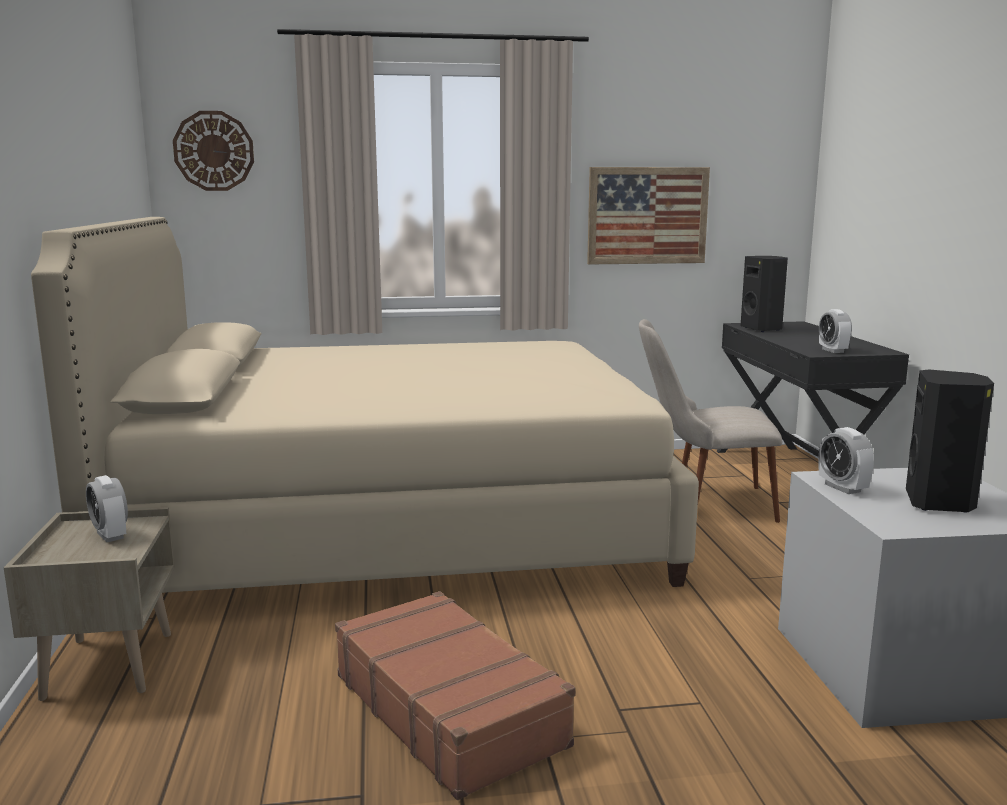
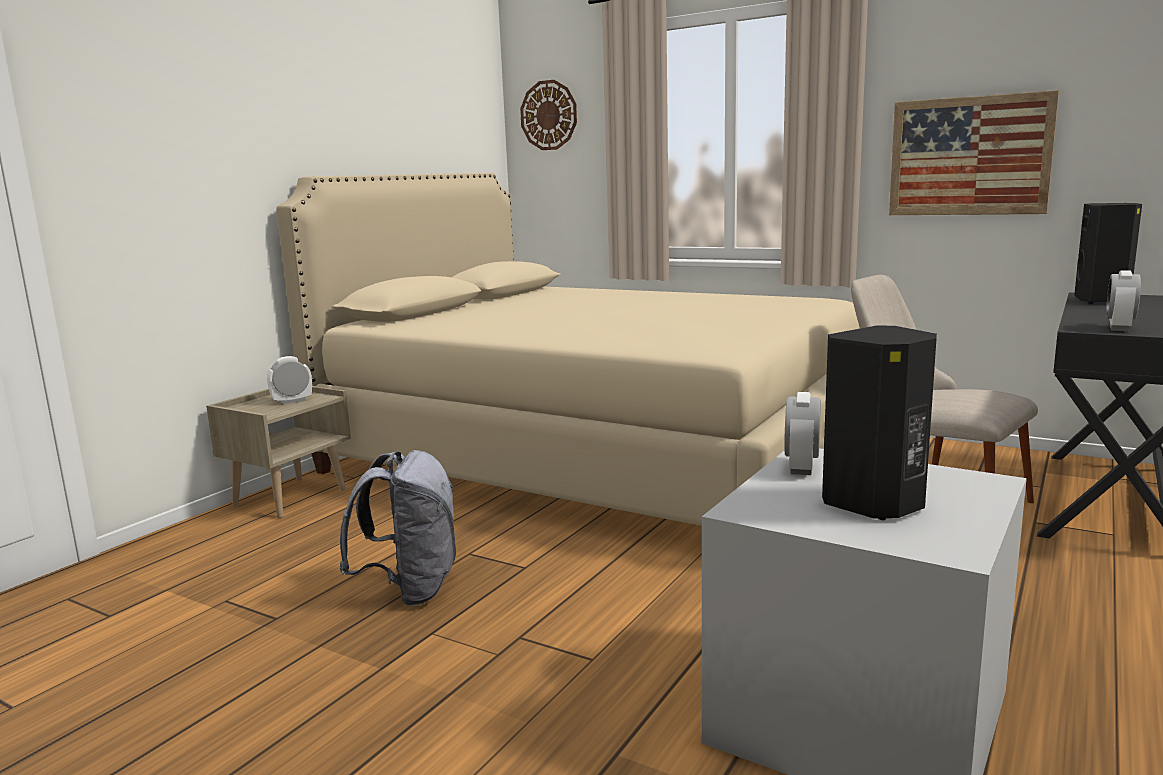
camera: 40 degrees right, 0 degrees up
alarm clock [86,475,128,542] -> alarm clock turned 60 degrees clockwise [267,356,312,405]
brown suitcase [335,591,575,800] -> grey backpack [339,450,456,606]

